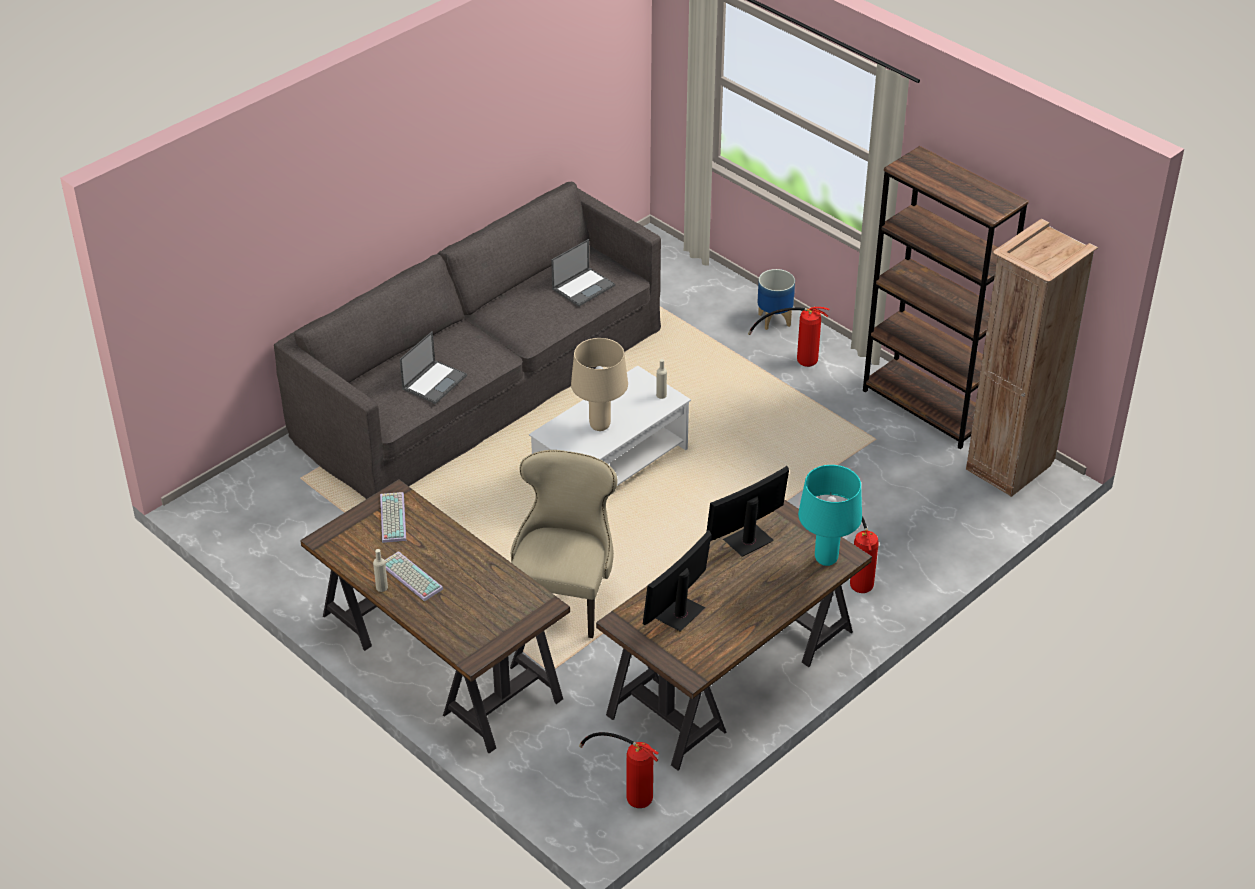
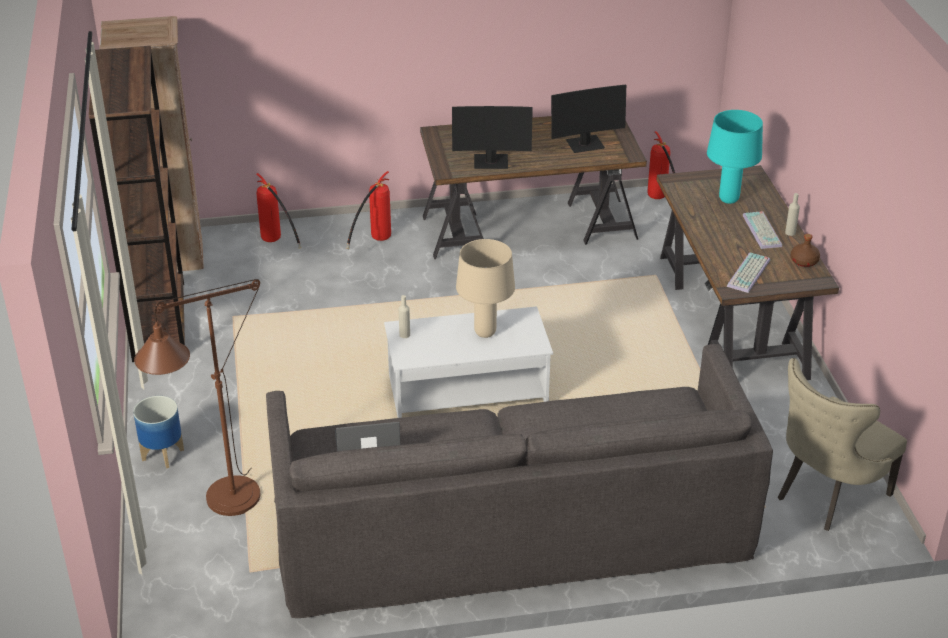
camera: 145 degrees left, 5 degrees down
laptop [400,331,467,404] -> none
beige chair [511,450,617,638] -> beige chair moved to [778,358,907,531]
fire extinguisher [748,307,829,367] -> fire extinguisher moved to [256,173,302,249]
turquoise table lamp [798,465,862,566] -> turquoise table lamp moved to [707,110,763,204]
none -> brown floor lamp [134,279,260,516]
none -> brown bottle [791,234,820,267]

